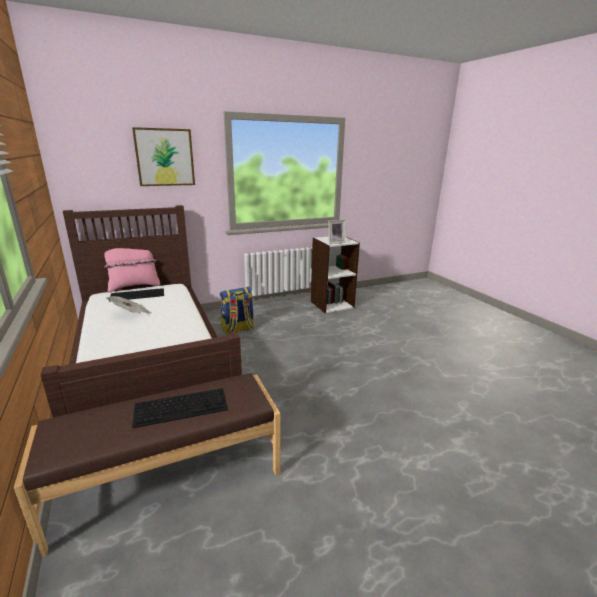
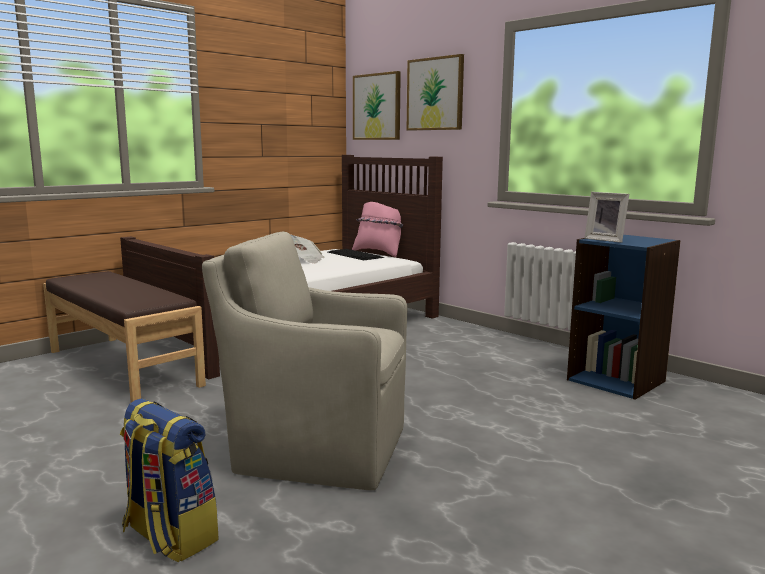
camera: 70 degrees right, 10 degrees down
keyboard [132,388,228,428] -> none
backpack [220,287,254,334] -> backpack moved to [120,398,219,562]
white bookcase [310,237,360,313] -> blue bookcase [567,235,681,400]
none -> beige armchair [202,231,407,490]
none -> picture [353,71,401,140]

